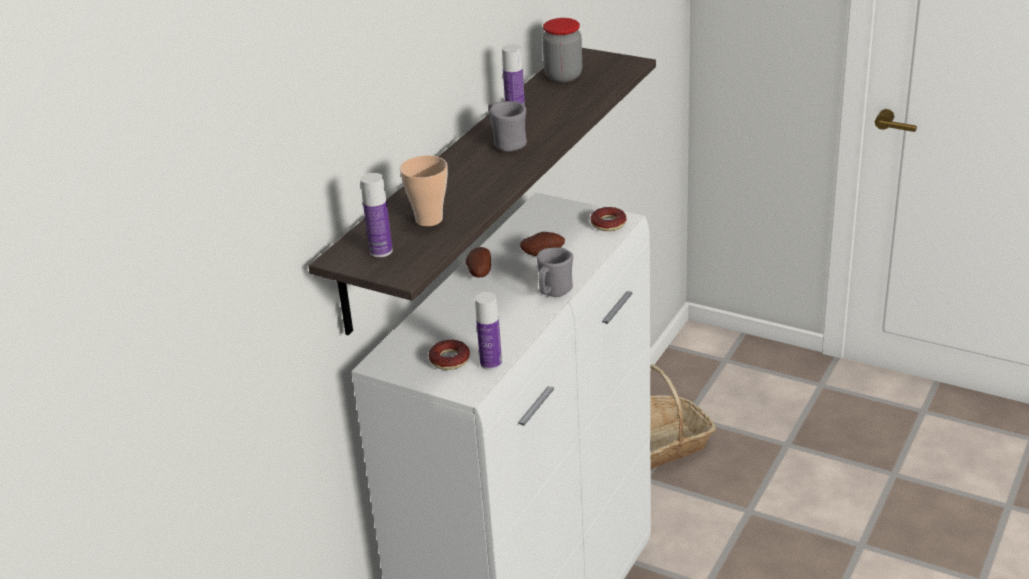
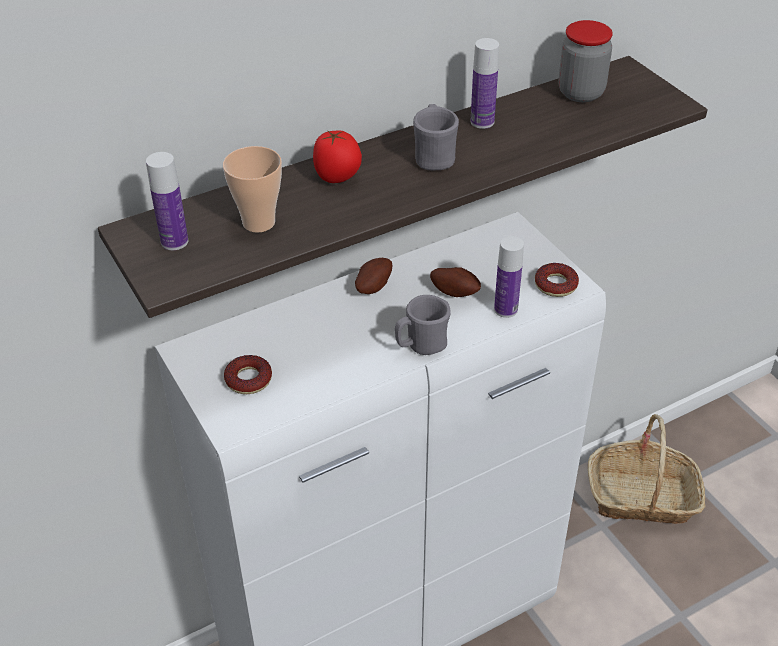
camera: 30 degrees right, 10 degrees up
bottle [475,292,502,370] -> bottle moved to [494,236,524,318]
none -> tomato [313,130,362,183]

